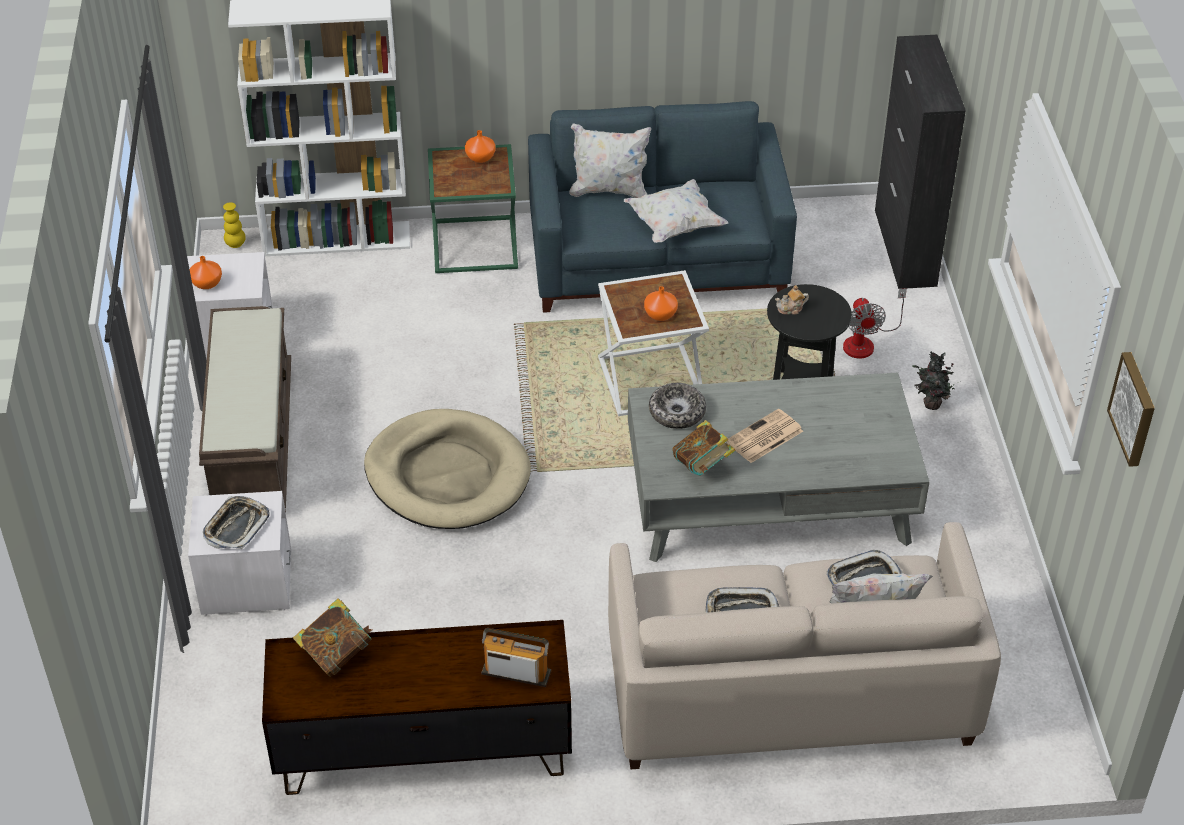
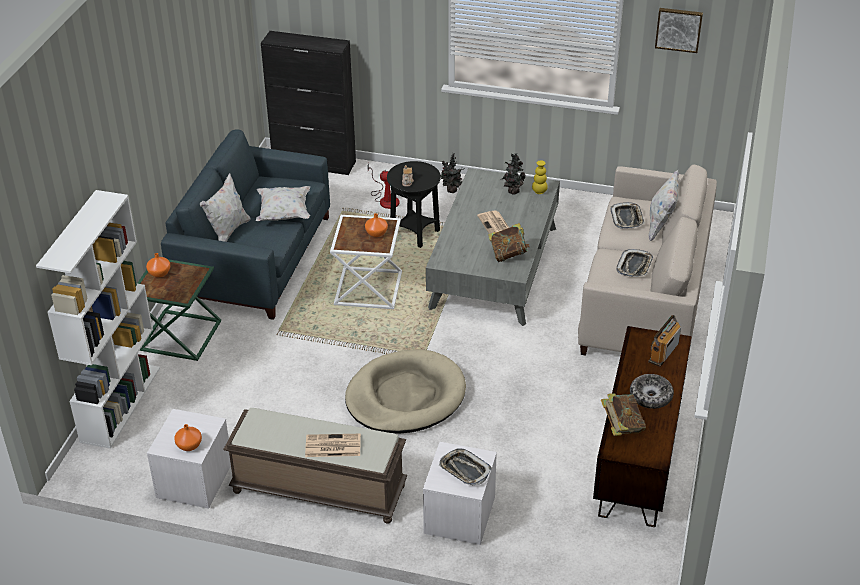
camera: 70 degrees left, 5 degrees down
yellow vase [223,202,246,248] -> yellow vase moved to [532,160,548,194]
bowl [649,383,706,429] -> bowl moved to [630,374,674,409]
none -> newspaper [305,434,361,457]
none -> potted plant [502,153,525,194]

